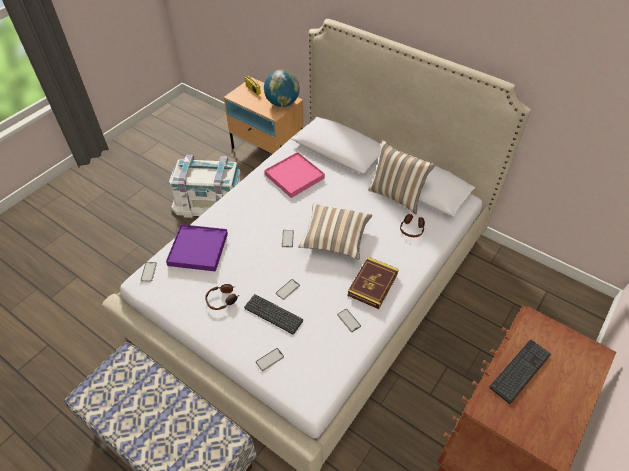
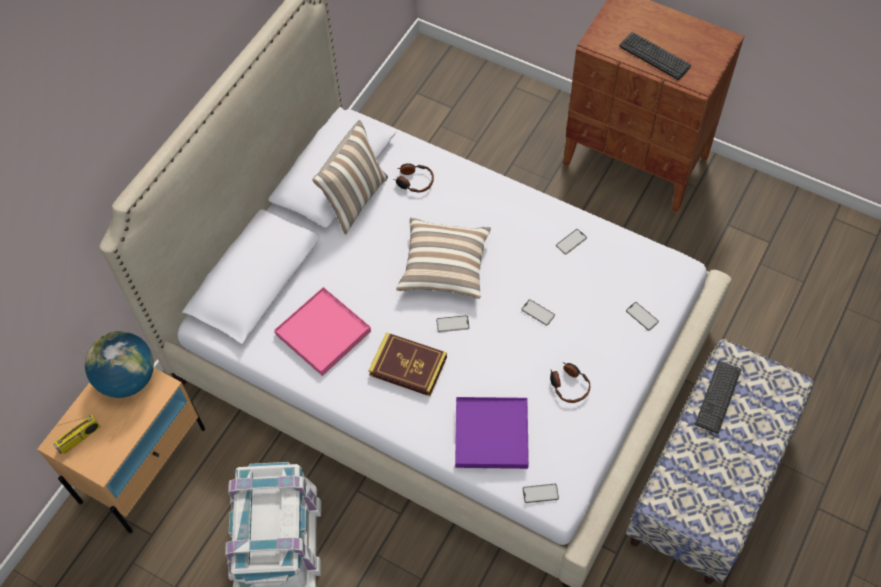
camera: 95 degrees left, 10 degrees up
keyboard [244,294,303,334] -> keyboard moved to [695,361,741,434]
book [347,257,399,309] -> book moved to [369,332,447,396]

